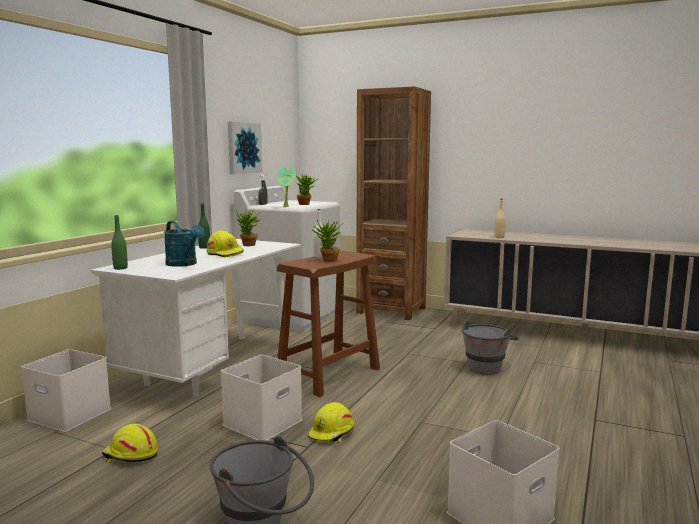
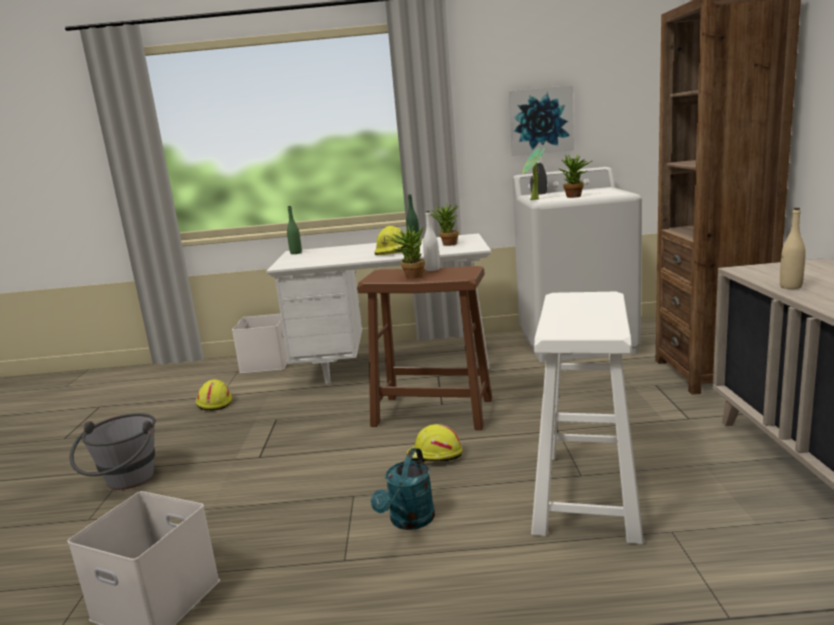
camera: 65 degrees right, 5 degrees up
turquoise watering can [164,221,205,267] -> turquoise watering can moved to [371,448,435,530]
white storage box [221,355,302,441] -> none
yellow hard hat [308,402,354,443] -> yellow hard hat moved to [406,424,463,462]
grey bucket [462,321,519,375] -> white stool [531,292,644,544]

